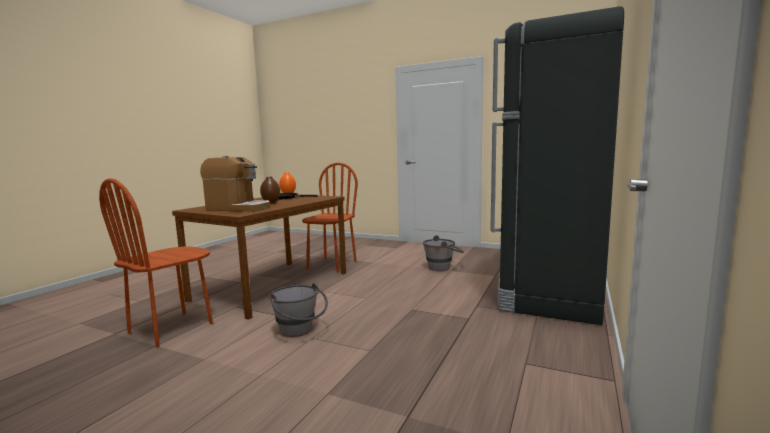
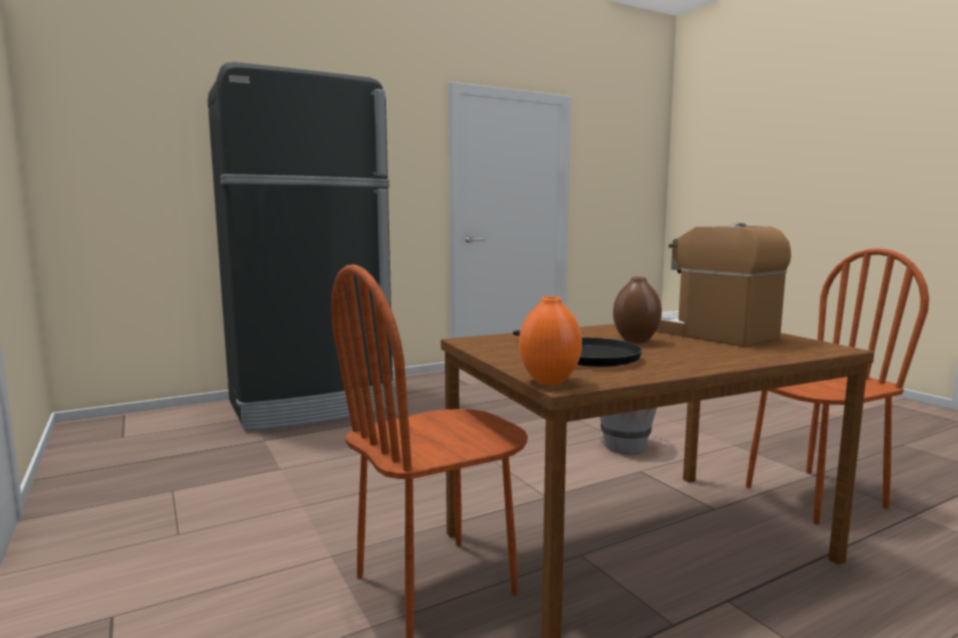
camera: 145 degrees left, 0 degrees up
grey bucket [423,235,464,271] -> none

